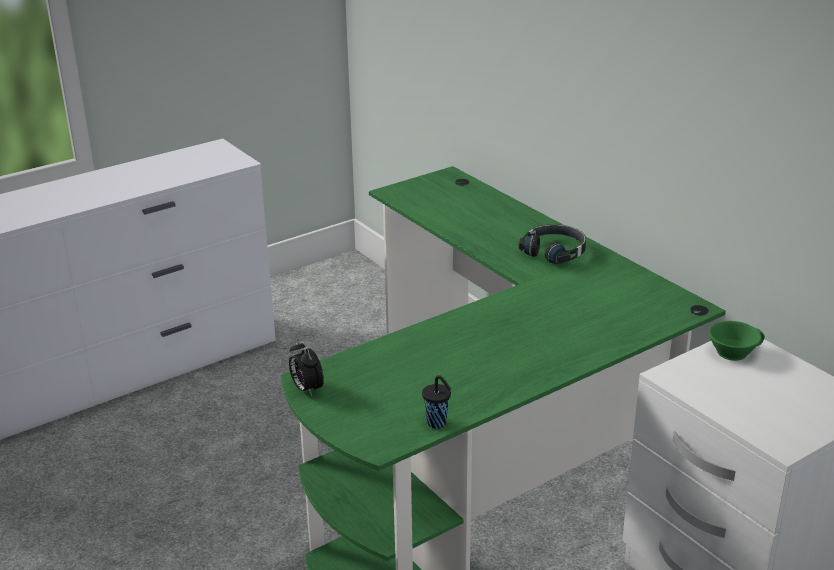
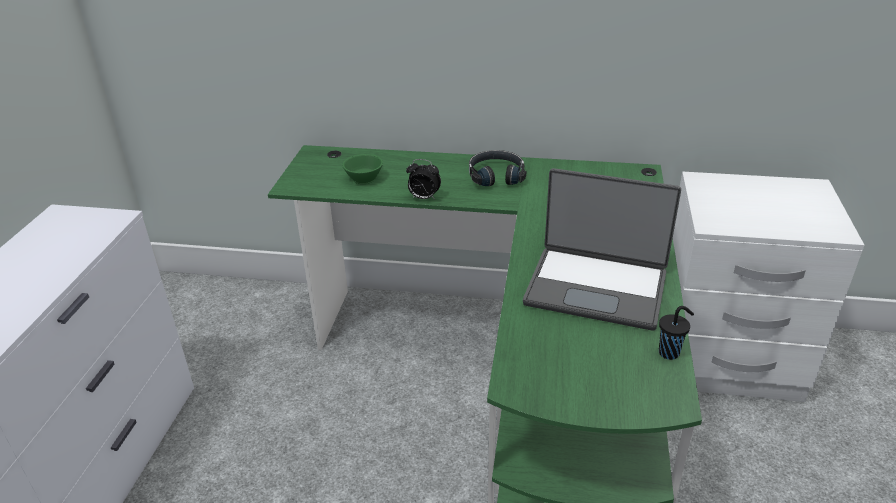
camera: 45 degrees left, 5 degrees up
alarm clock [289,339,324,397] -> alarm clock moved to [406,159,441,200]
green cup [709,321,765,361] -> green cup moved to [342,154,383,184]
none -> laptop [523,168,681,331]

